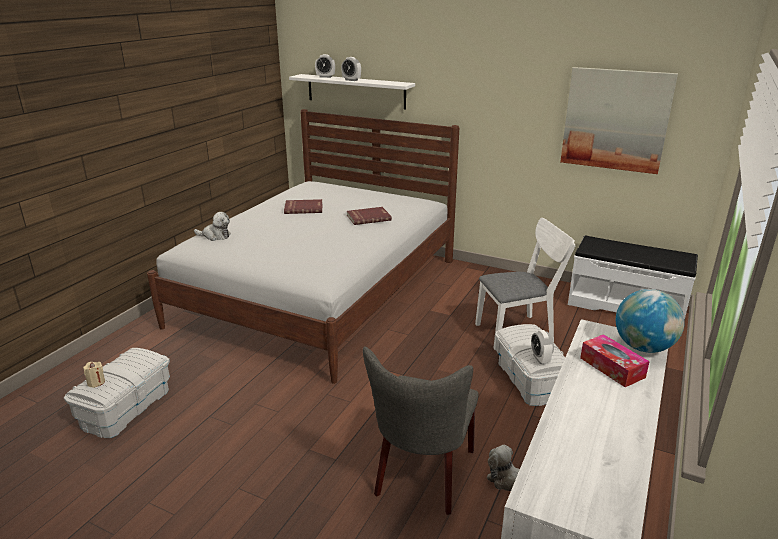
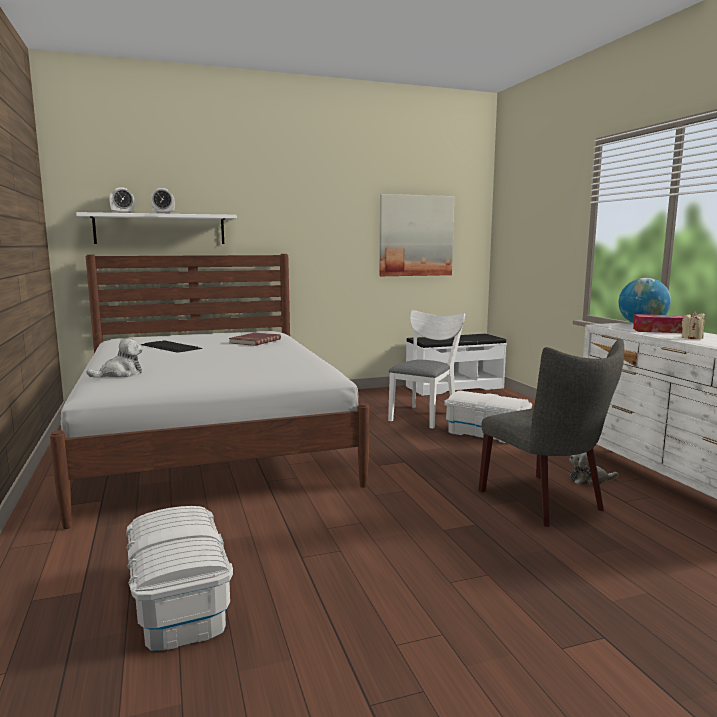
camera: 45 degrees left, 15 degrees down
beige candle [83,362,105,388] -> beige candle moved to [682,311,705,339]
red book [284,199,323,214] -> keyboard [141,340,202,353]
alarm clock [531,330,554,364] -> none

